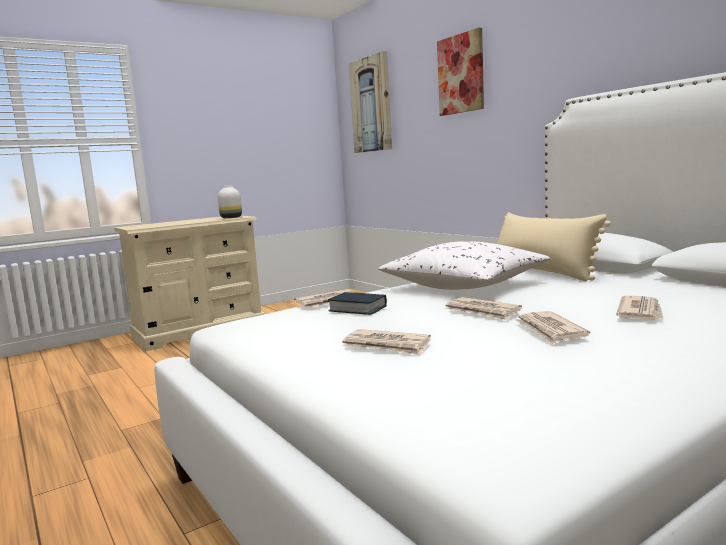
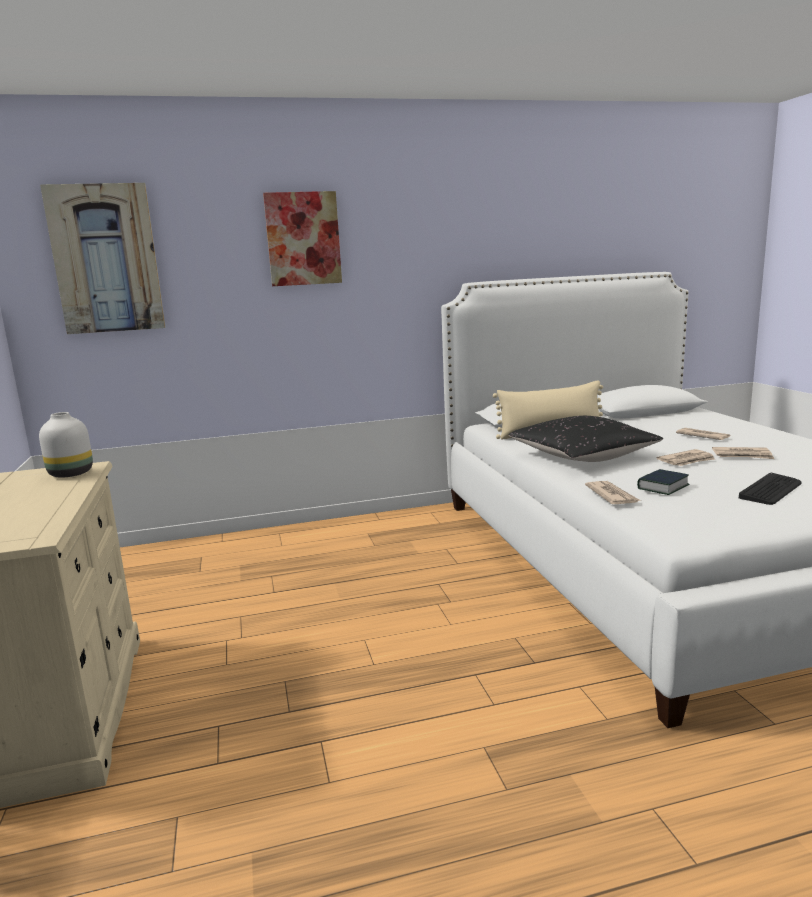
camera: 70 degrees left, 5 degrees up
newspaper [342,329,431,355] -> keyboard [739,473,801,505]
white pillow [378,241,550,290] -> black pillow [509,416,663,462]

